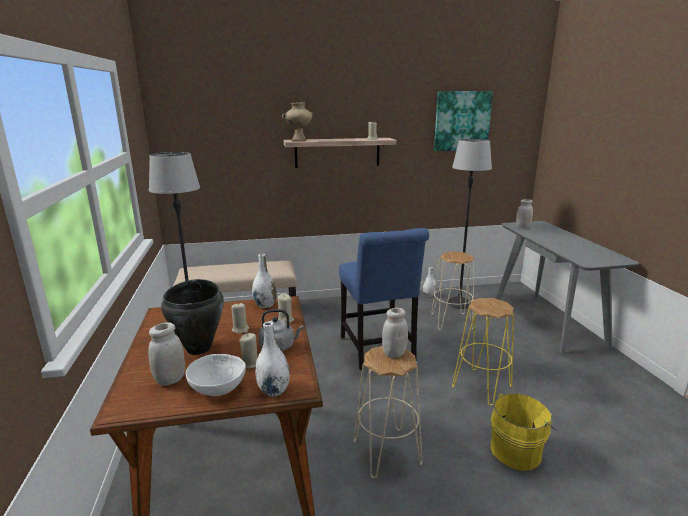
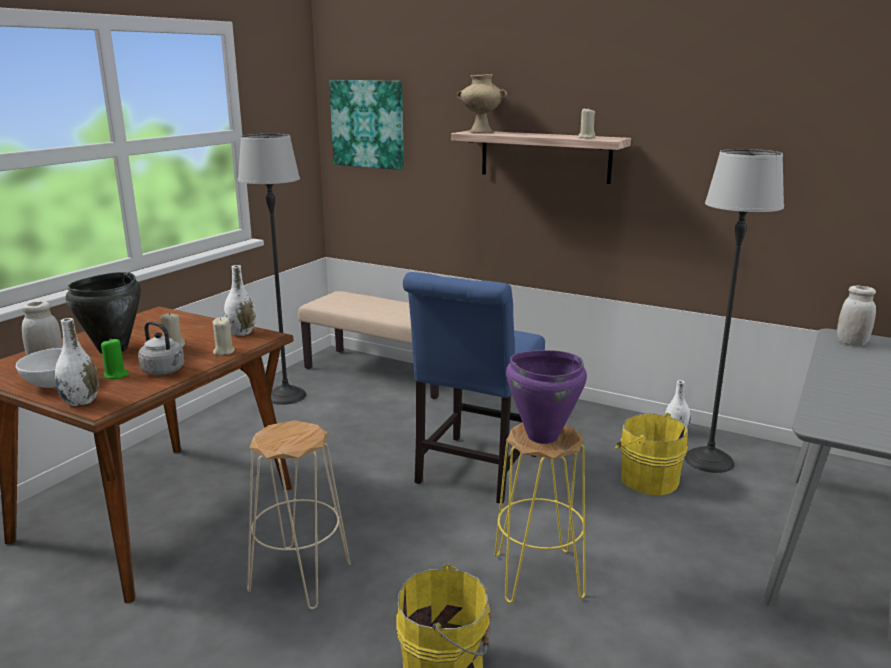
camera: 40 degrees right, 0 degrees up
beige candle [239,333,257,369] -> green candle [101,338,129,379]
white jar [382,308,408,358] -> none
beige stool [431,251,474,330] -> yellow bucket [615,413,688,496]
picture [434,91,493,151] -> picture moved to [329,80,404,170]
none -> purple cooking pot [506,350,587,444]

